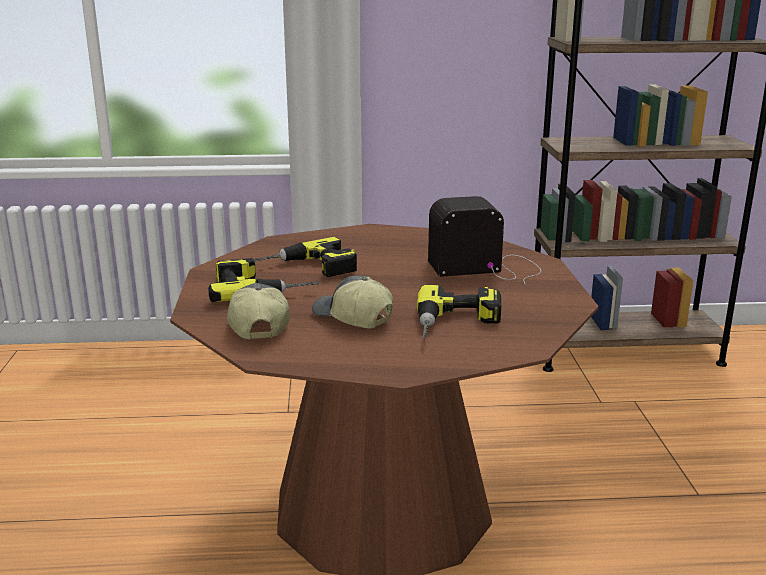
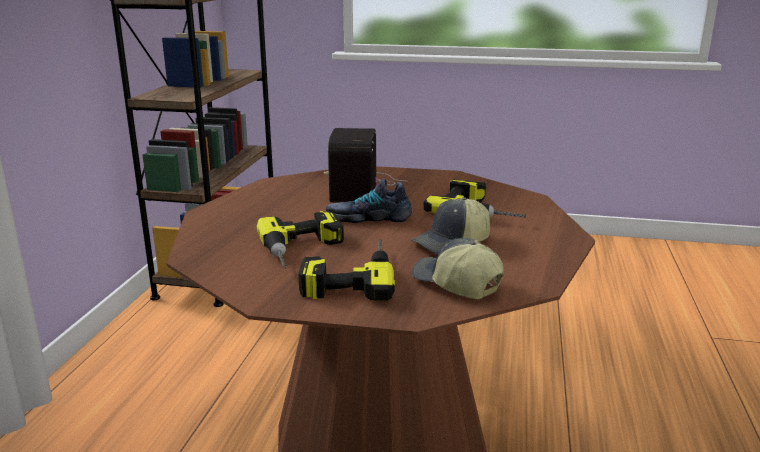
camera: 75 degrees left, 0 degrees up
cap [227,283,290,339] -> cap turned 45 degrees clockwise [412,238,504,299]
none -> shoe [326,179,412,223]

